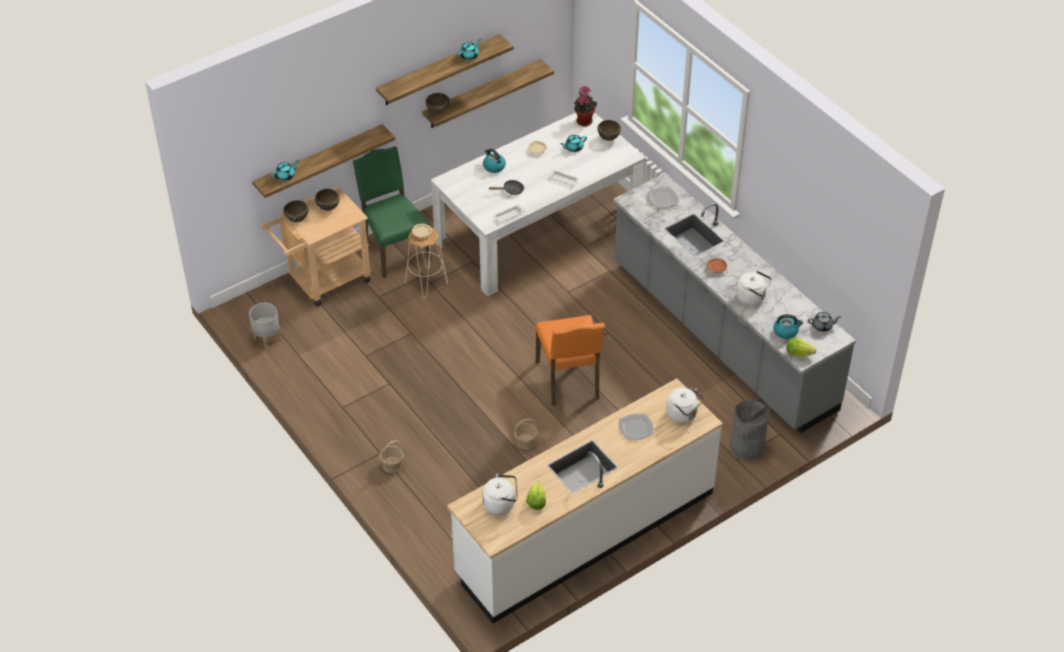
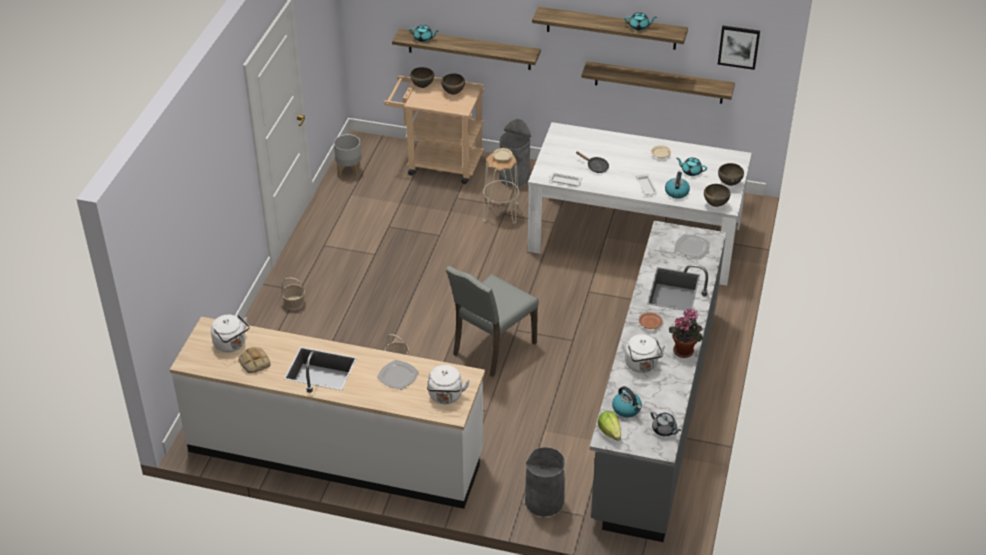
camera: 50 degrees right, 5 degrees down
green chair [353,146,432,278] -> grey trash can [499,119,531,187]
brown bowl [426,93,450,114] -> brown bowl moved to [704,184,730,207]
kettle [483,149,506,173] -> kettle moved to [665,172,690,199]
lettuce [526,481,546,510] -> bread [239,347,271,373]
orange chair [535,315,605,406] -> grey chair [446,266,539,377]
potted plant [574,86,597,126] -> potted plant moved to [669,308,703,358]
none -> picture [718,26,760,70]

